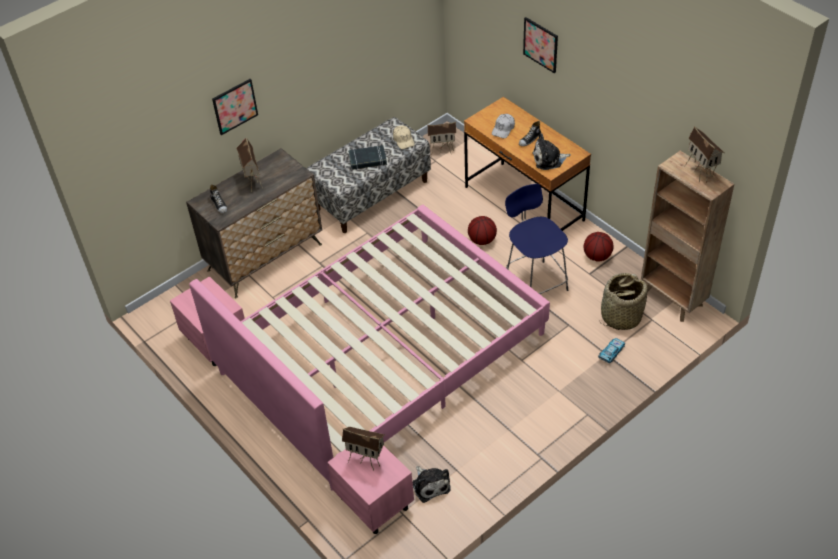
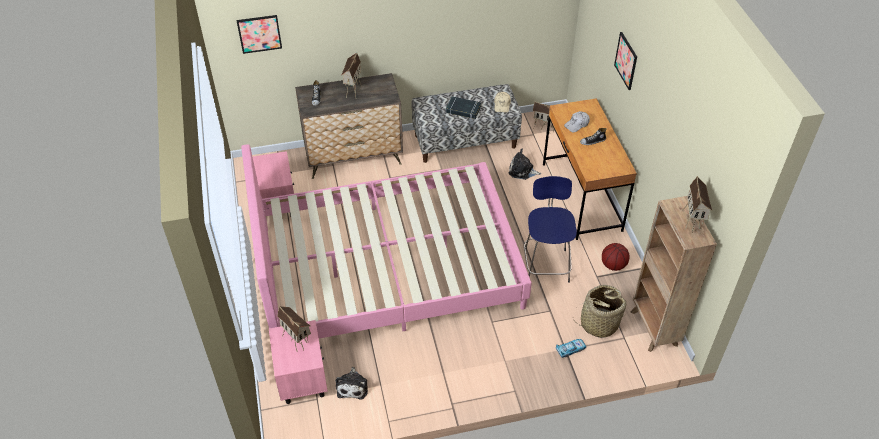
camera: 25 degrees right, 0 degrees up
picture [212,79,258,135] -> picture moved to [236,15,282,54]
basketball [468,216,497,245] -> none
plush toy [532,133,571,170] -> plush toy moved to [508,149,541,180]

